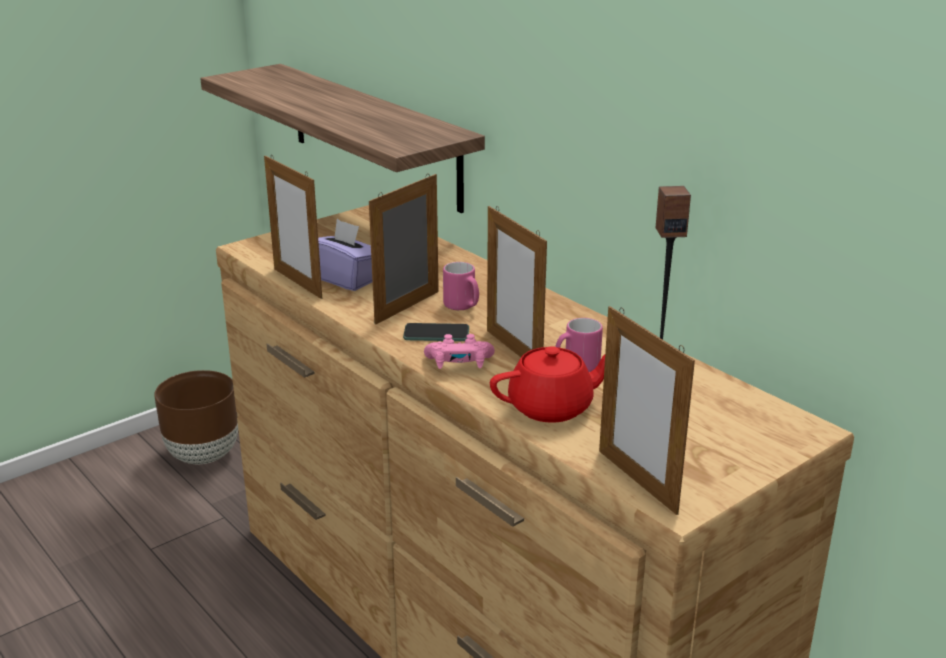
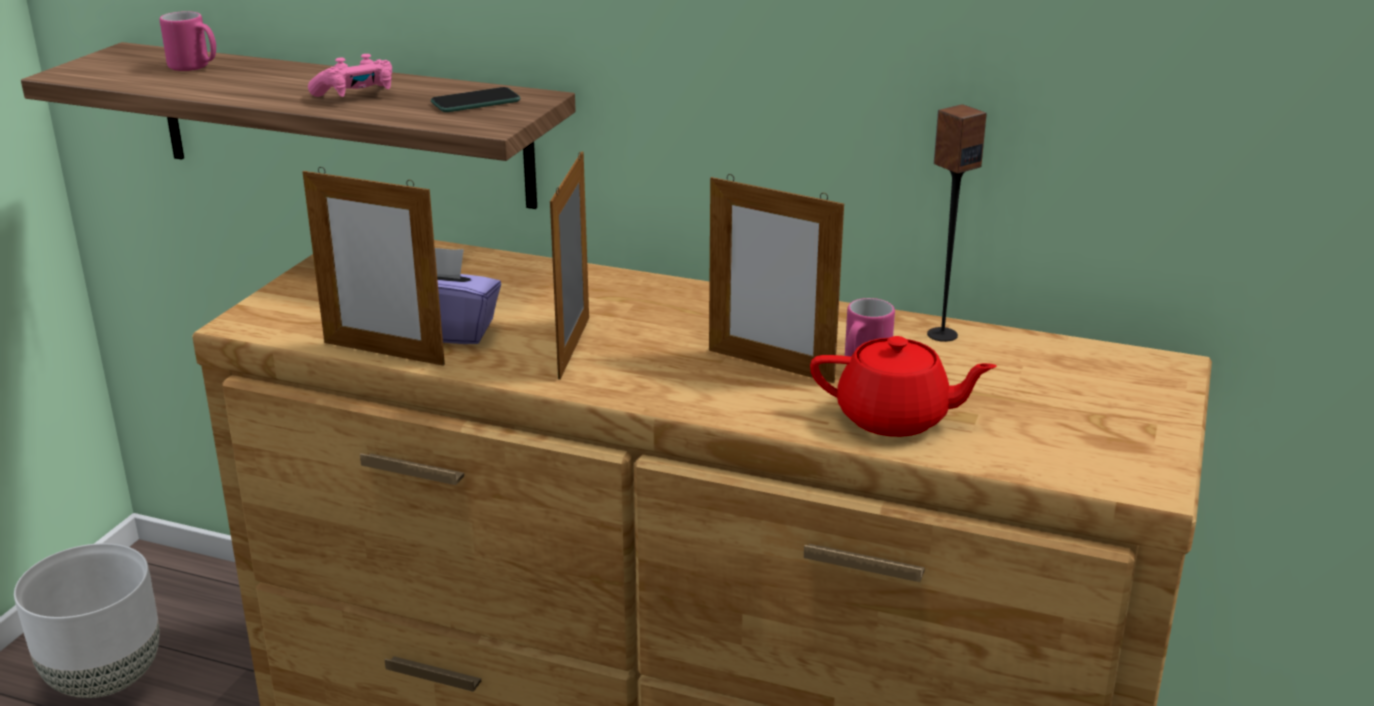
camera: 30 degrees left, 0 degrees up
brown planter [154,370,238,464] -> white planter [14,543,160,698]
phone [403,323,469,341] -> phone moved to [431,87,520,112]
pink game controller [424,334,495,369] -> pink game controller moved to [308,54,392,97]
pink mug [443,262,479,310] -> pink mug moved to [160,11,216,71]
red teapot [490,346,605,423] -> red teapot turned 60 degrees clockwise [810,336,997,437]
picture frame [599,306,695,515] -> none

